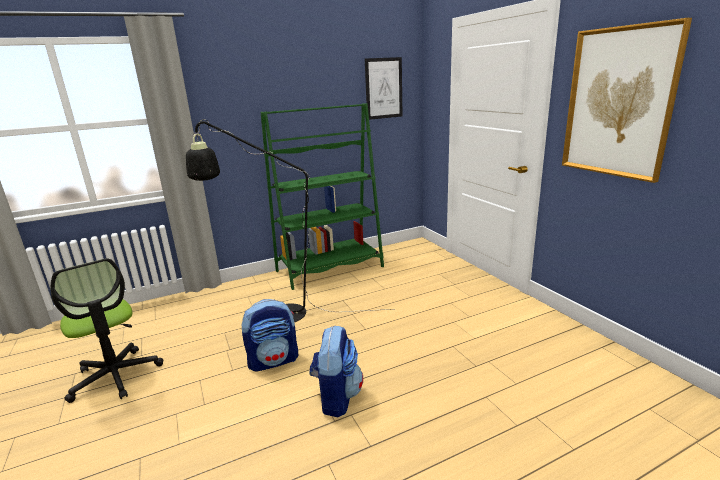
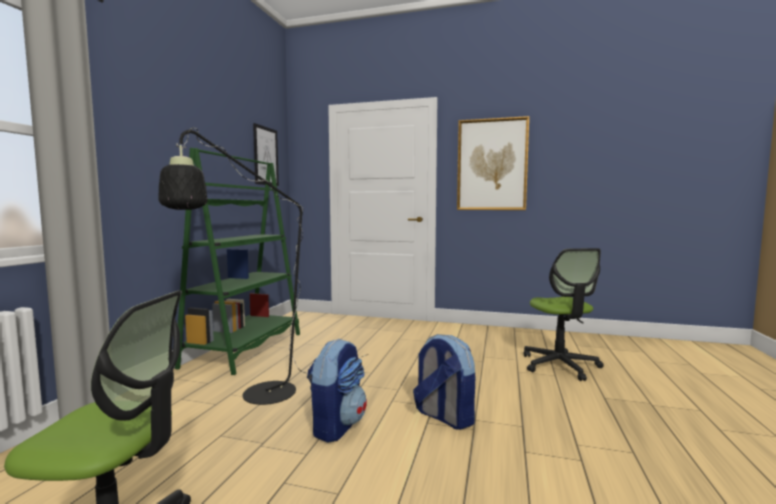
camera: 50 degrees left, 15 degrees down
none -> office chair [524,248,604,381]

